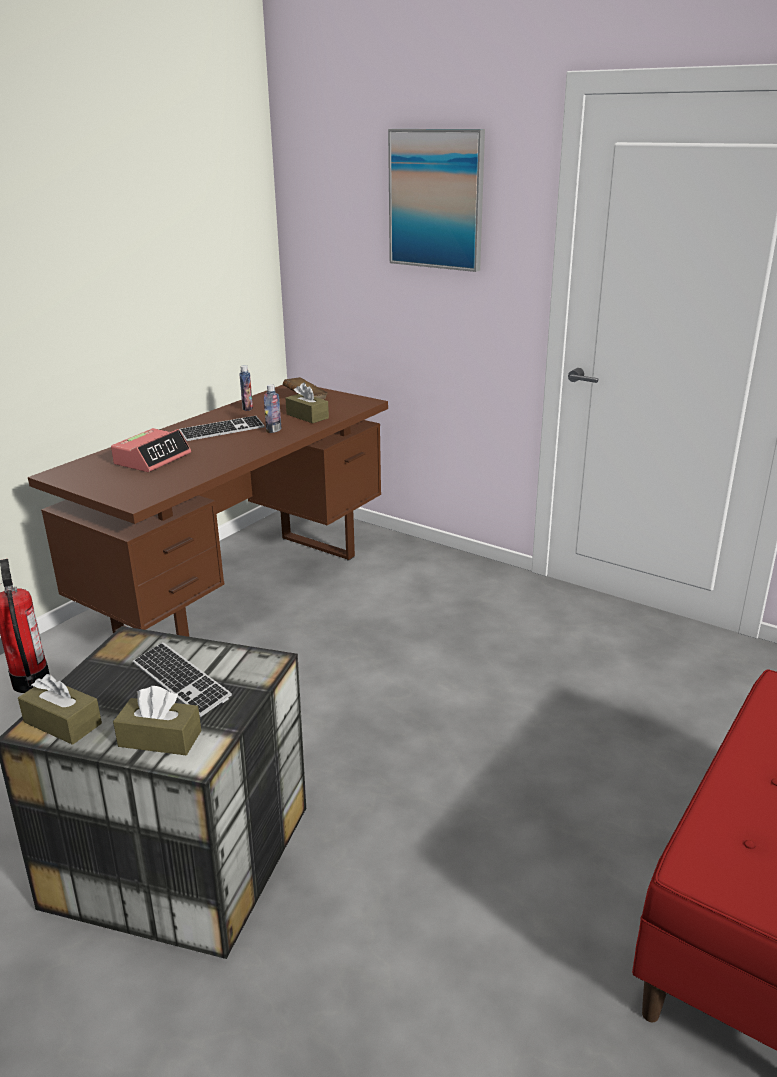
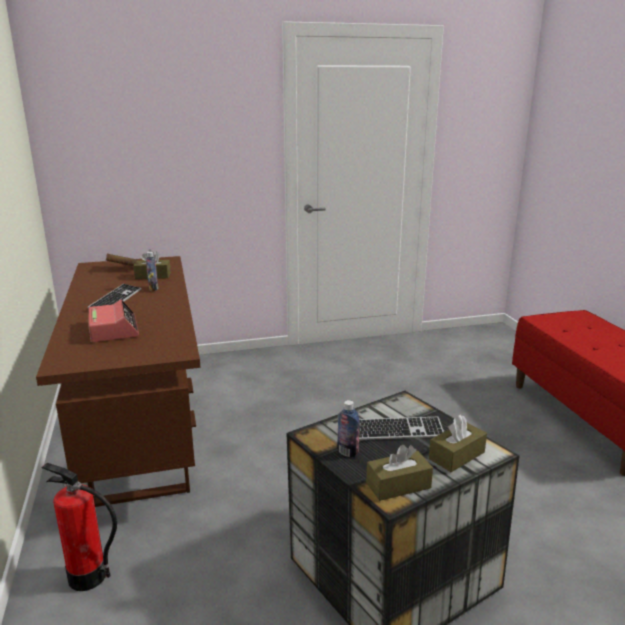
camera: 50 degrees left, 5 degrees down
bottle [239,365,253,411] -> bottle moved to [337,400,360,457]
picture [388,129,485,272] -> none

